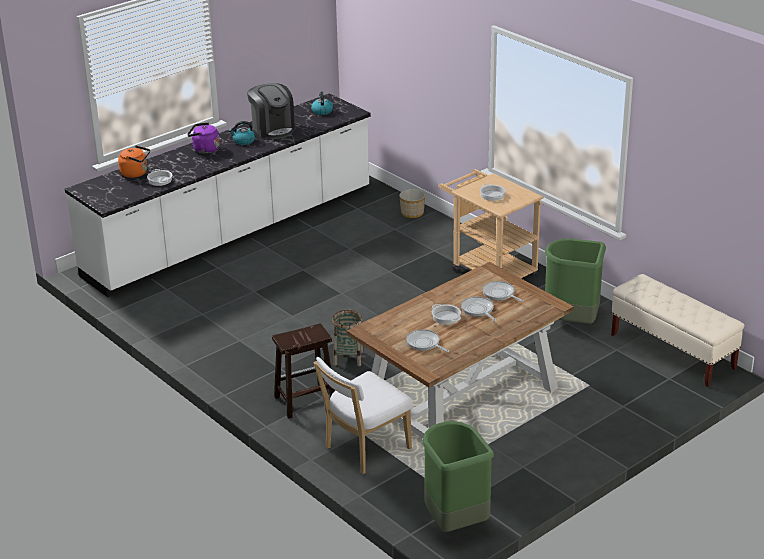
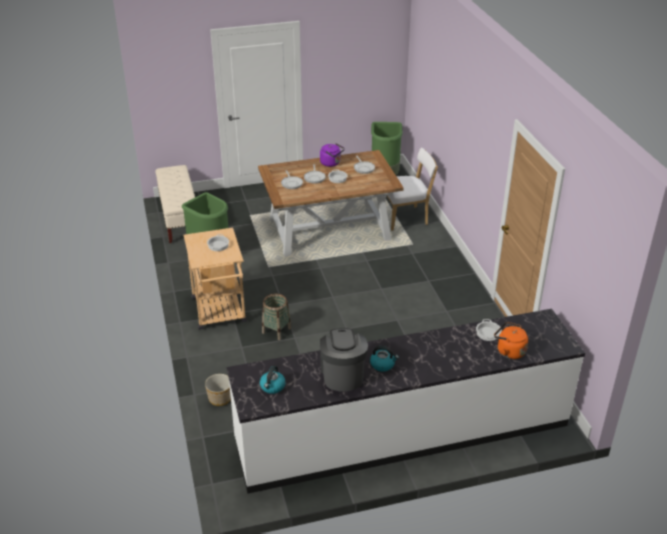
camera: 155 degrees left, 5 degrees up
purple kettle [187,122,220,154] -> purple kettle moved to [320,143,345,167]
brown stool [272,323,335,419] -> none
basket [332,310,364,366] -> basket moved to [262,294,291,340]

